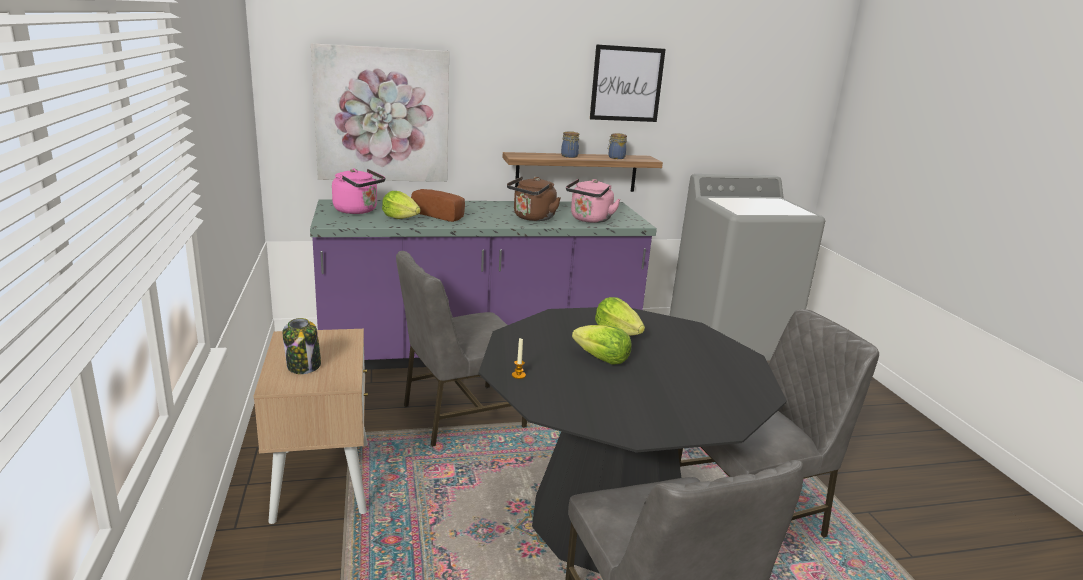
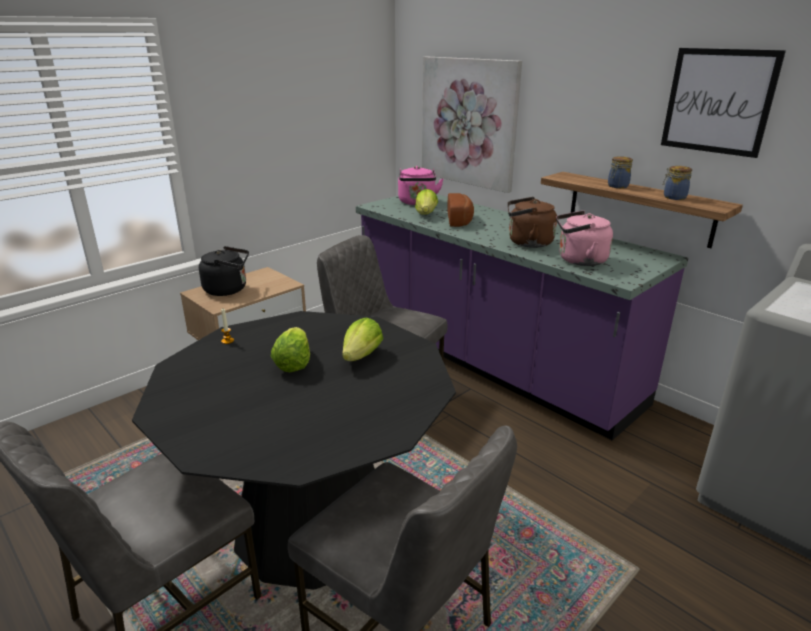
camera: 60 degrees right, 5 degrees up
jar [282,318,321,374] -> black kettle [199,246,249,296]

